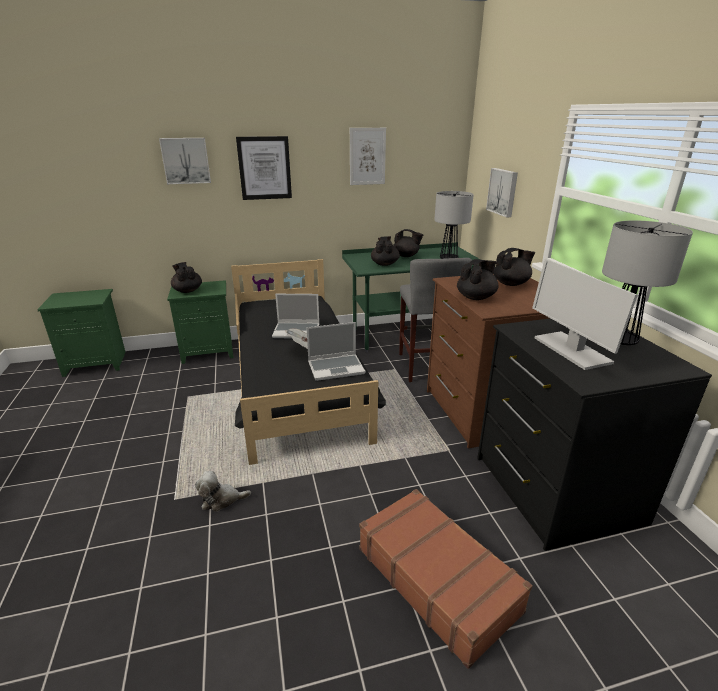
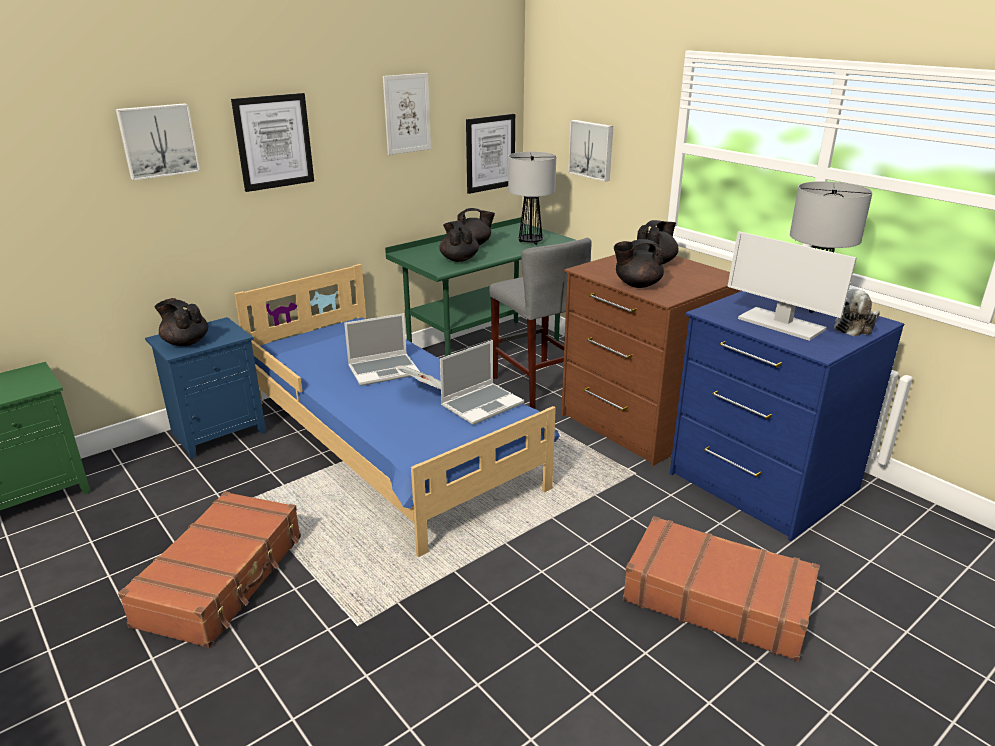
camera: 25 degrees left, 0 degrees up
green nightstand [167,280,234,364] -> blue nightstand [145,317,266,459]
plush toy [195,471,251,512] -> plush toy moved to [834,289,880,336]
black bed [231,259,386,465] -> blue bed [234,264,560,557]
black teapot [457,259,498,300] -> black teapot turned 120 degrees counterclockwise [614,239,664,288]
black dresser [477,318,712,551] -> blue dresser [670,291,904,541]
none -> brown suitcase [118,491,301,648]
none -> picture [466,114,515,194]

